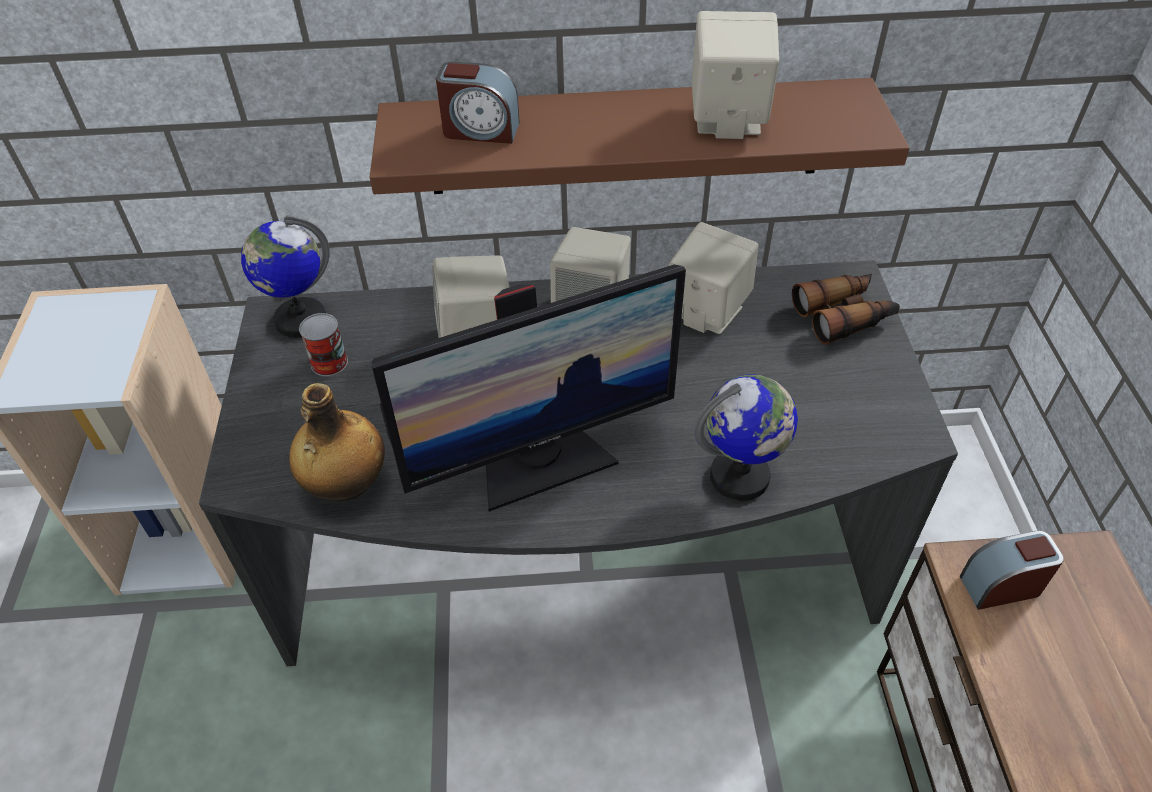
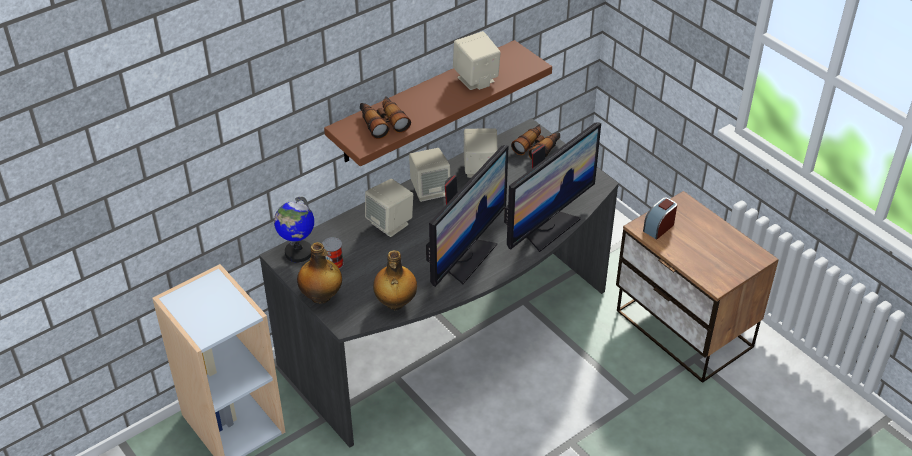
camera: 35 degrees left, 5 degrees down
alarm clock [436,62,520,144] -> binoculars [360,96,411,139]
globe [694,374,798,501] -> monitor [504,122,601,252]
none -> bottle [297,242,342,304]

